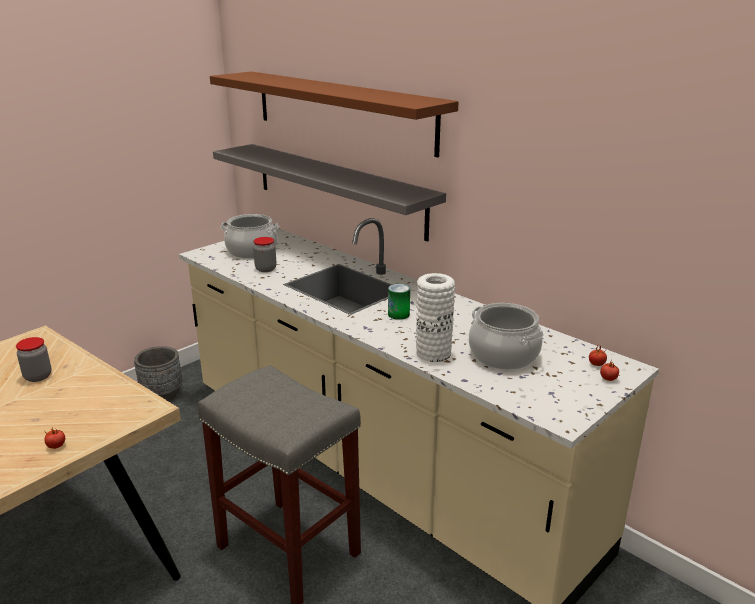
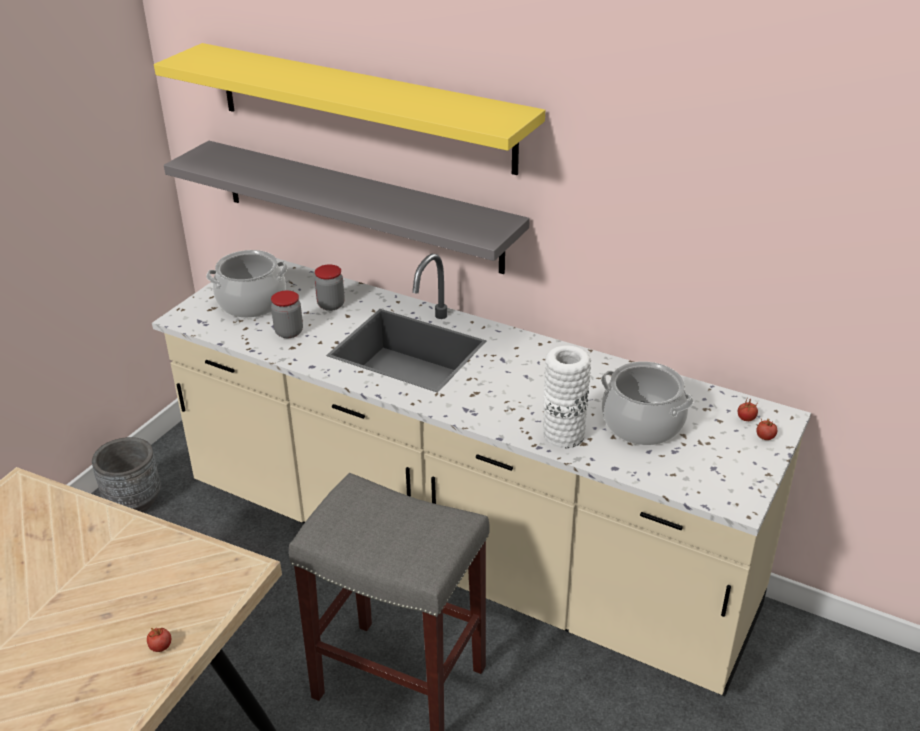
camera: 15 degrees left, 10 degrees up
jar [16,337,52,382] -> jar moved to [314,264,345,311]
brown shelf [210,72,459,157] -> yellow shelf [154,43,545,175]
can [388,284,410,320] -> none

